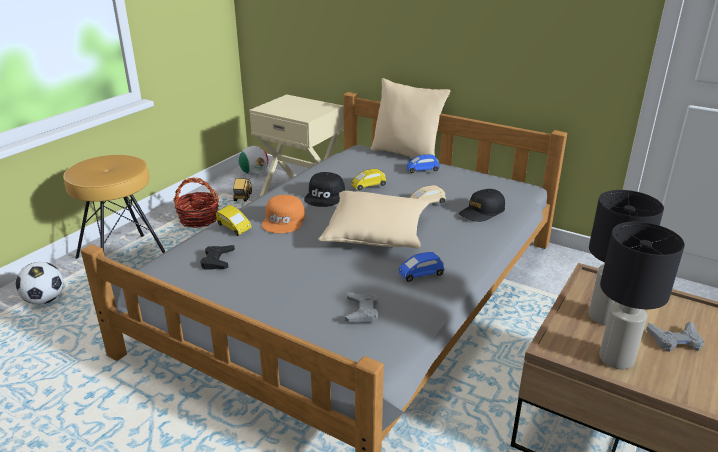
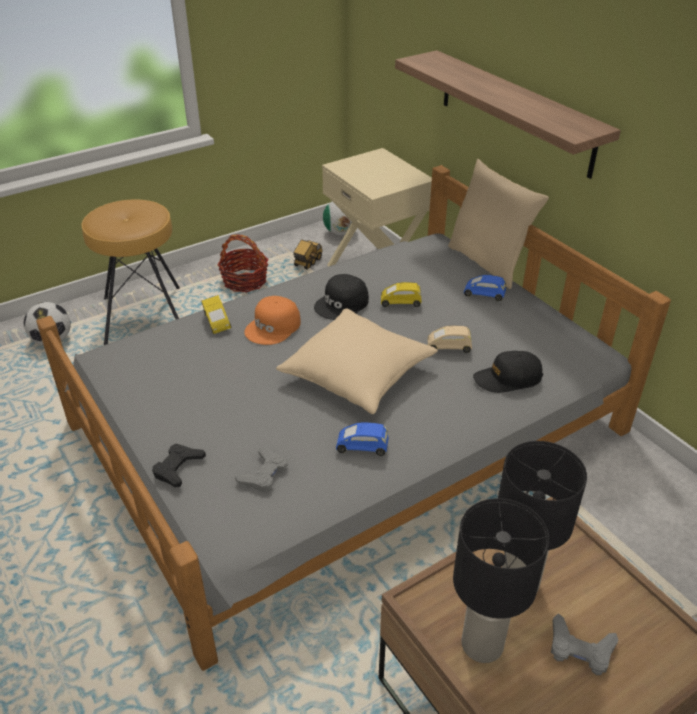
camera: 25 degrees right, 10 degrees up
black game controller [200,245,235,270] -> black game controller moved to [152,444,206,487]
none -> shelf [395,50,621,179]

